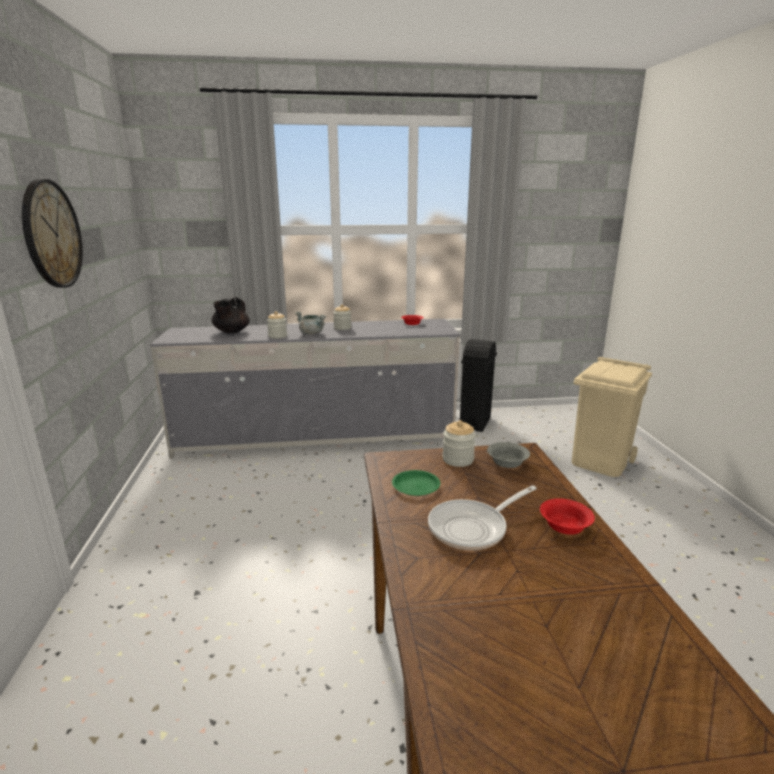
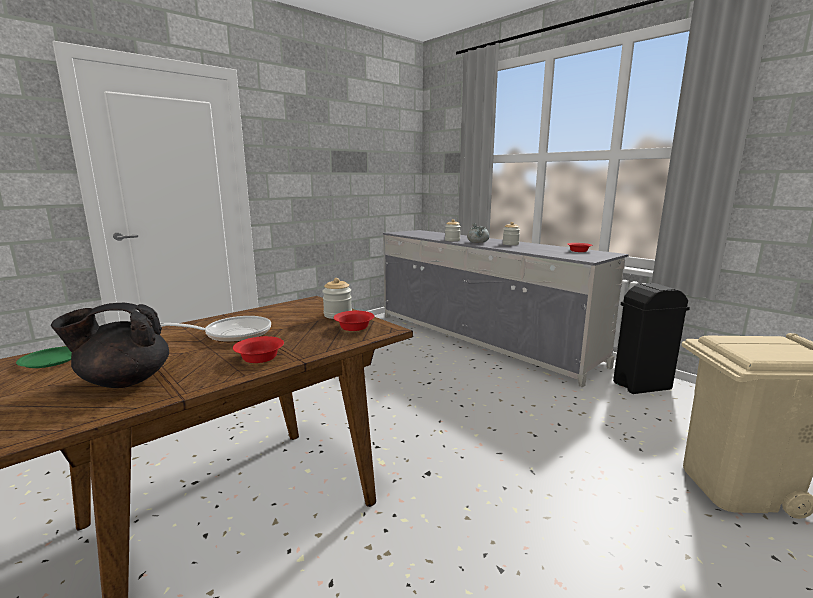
camera: 55 degrees right, 5 degrees down
wall clock [22,179,83,288] -> none
black teapot [212,297,250,333] -> black teapot moved to [51,303,169,388]
green plate [392,470,440,496] -> green plate moved to [16,346,72,368]
frying pan [428,485,537,550] -> frying pan turned 150 degrees clockwise [160,316,271,342]
grey bowl [487,442,530,468] -> red bowl [334,311,374,331]

